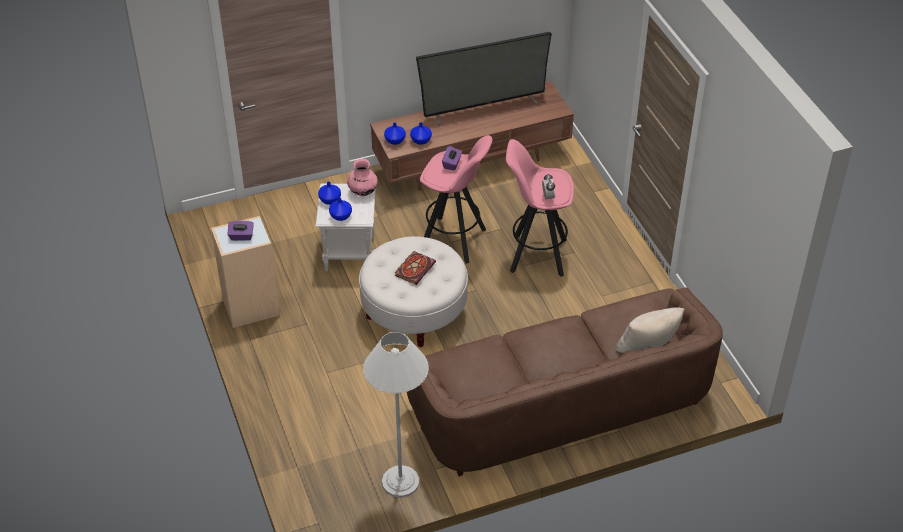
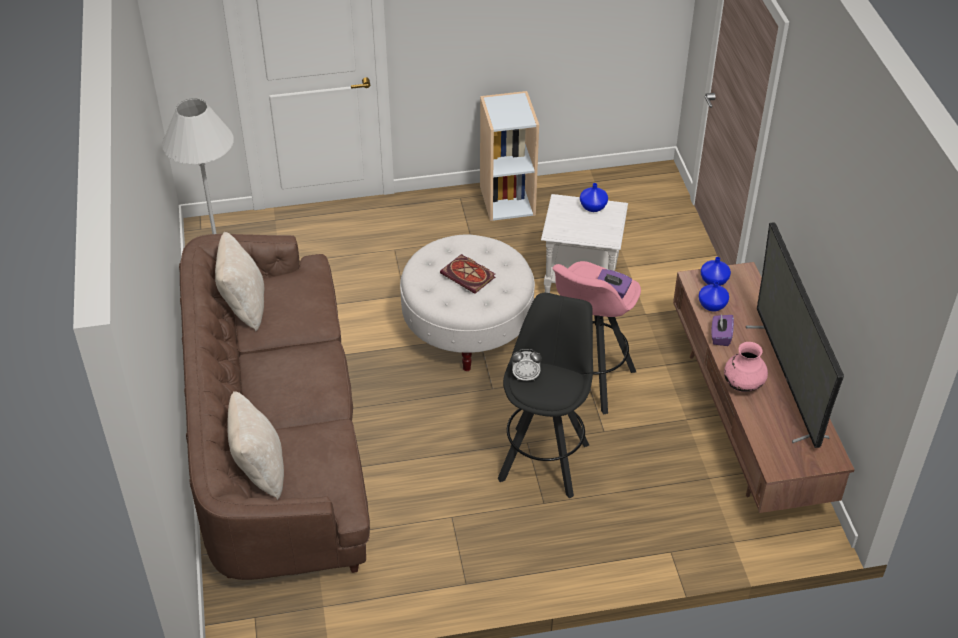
camera: 100 degrees right, 0 degrees up
purple tissue box [227,221,254,241] -> purple tissue box moved to [711,314,734,346]
blue vase [329,198,352,221] -> none
pink vase [347,159,378,196] -> pink vase moved to [724,342,768,392]
pink stool [506,139,574,277] -> black stool [498,293,593,498]
none -> beige pillow [215,232,264,331]

